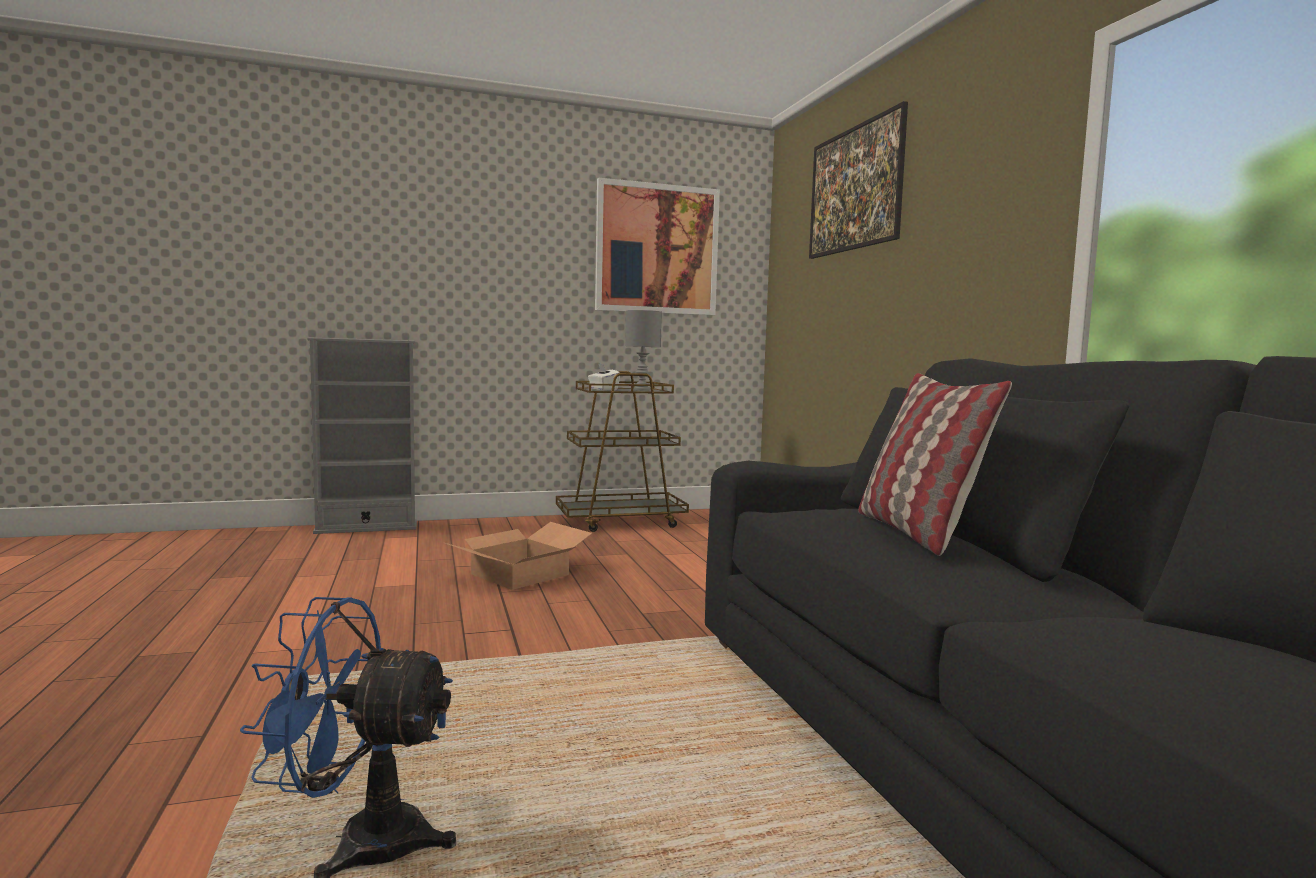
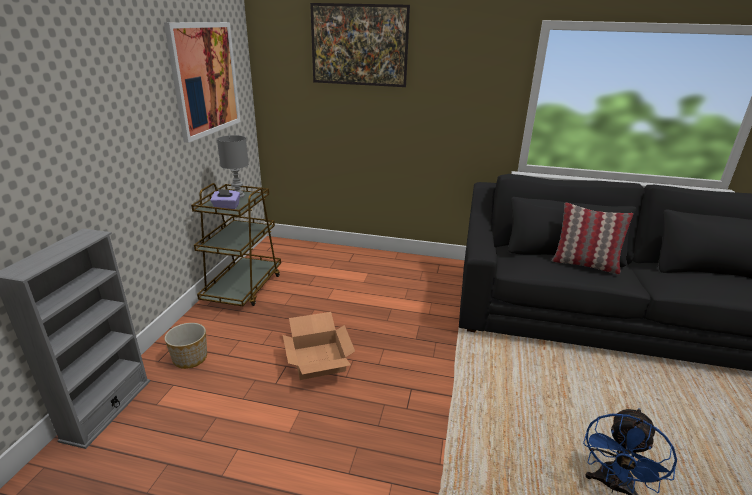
camera: 60 degrees left, 20 degrees up
white tissue box [588,364,620,390] -> purple tissue box [210,189,240,209]
none -> planter [165,323,207,369]

